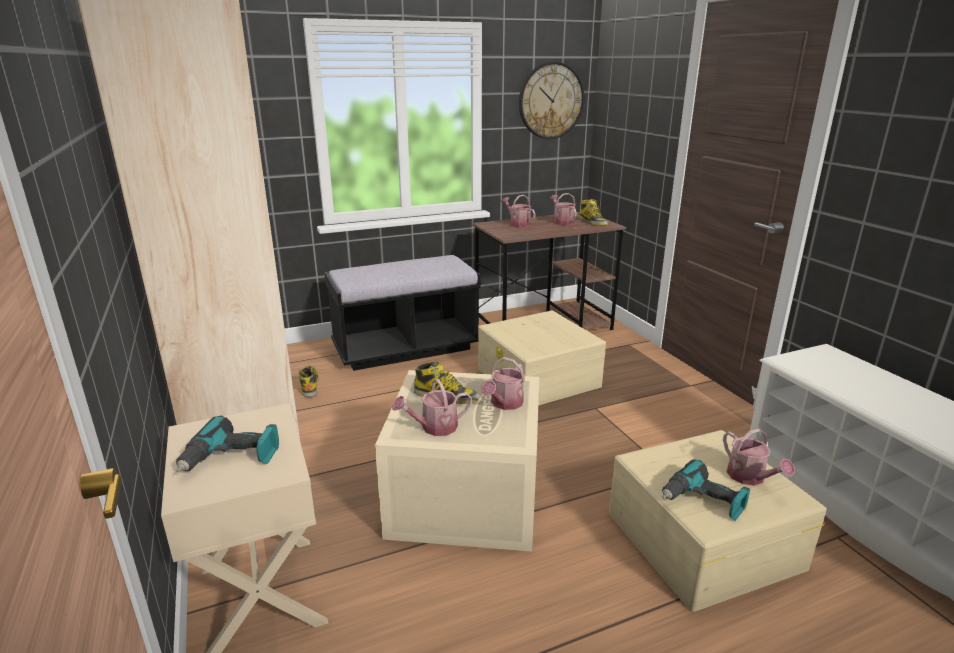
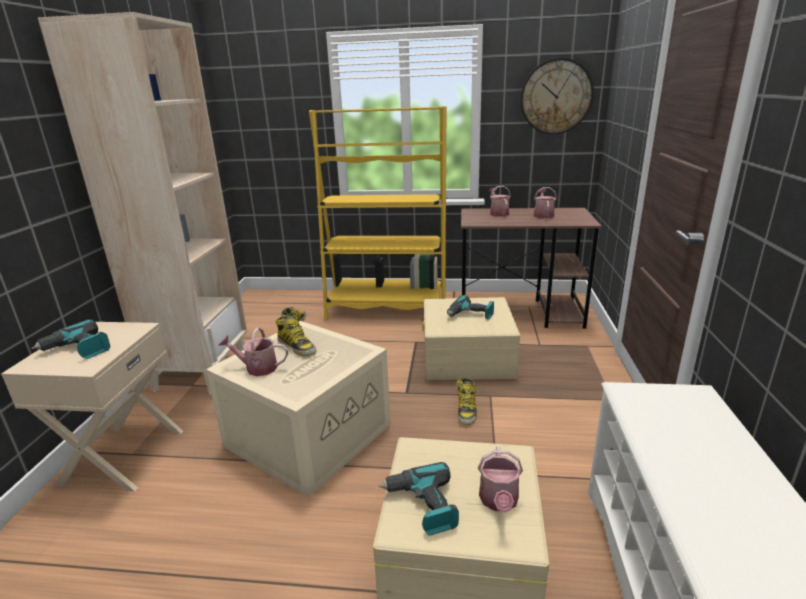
camera: 30 degrees right, 0 degrees up
black bench [324,255,481,371] -> yellow bookcase [309,106,446,320]
watering can [482,357,525,410] -> none
boot [578,199,608,226] -> boot moved to [457,378,477,425]
none -> power drill [447,295,494,320]

